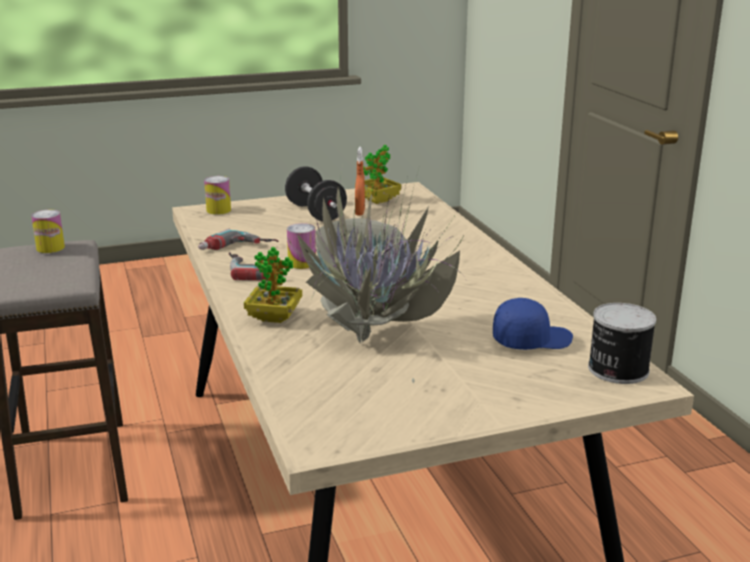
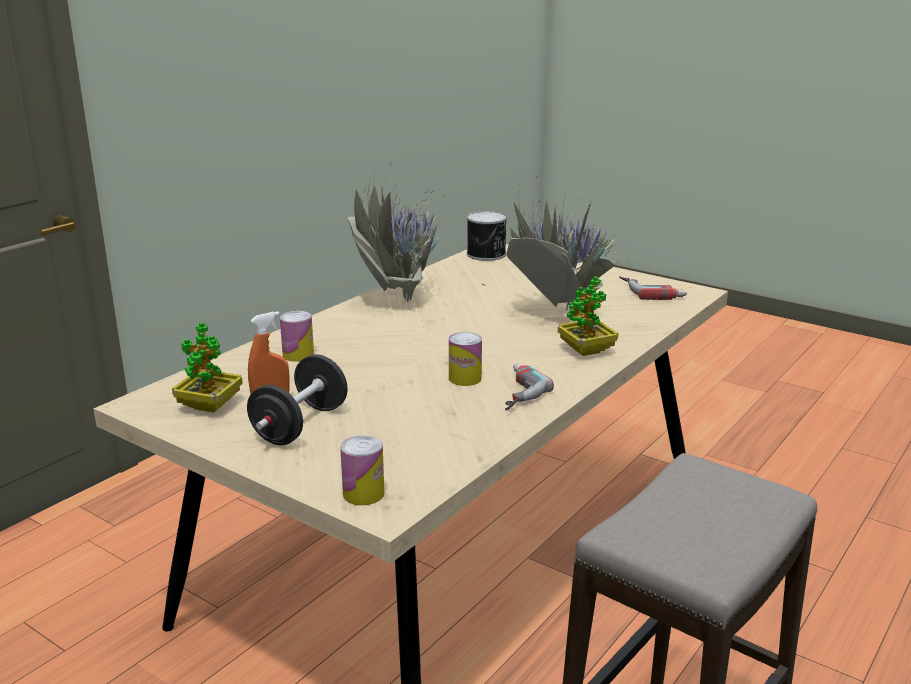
camera: 125 degrees left, 0 degrees up
can [31,210,65,253] -> can moved to [280,311,314,362]
power drill [198,229,279,250] -> power drill moved to [619,276,687,300]
blue cap [493,298,573,350] -> none
none -> potted plant [348,160,486,302]

